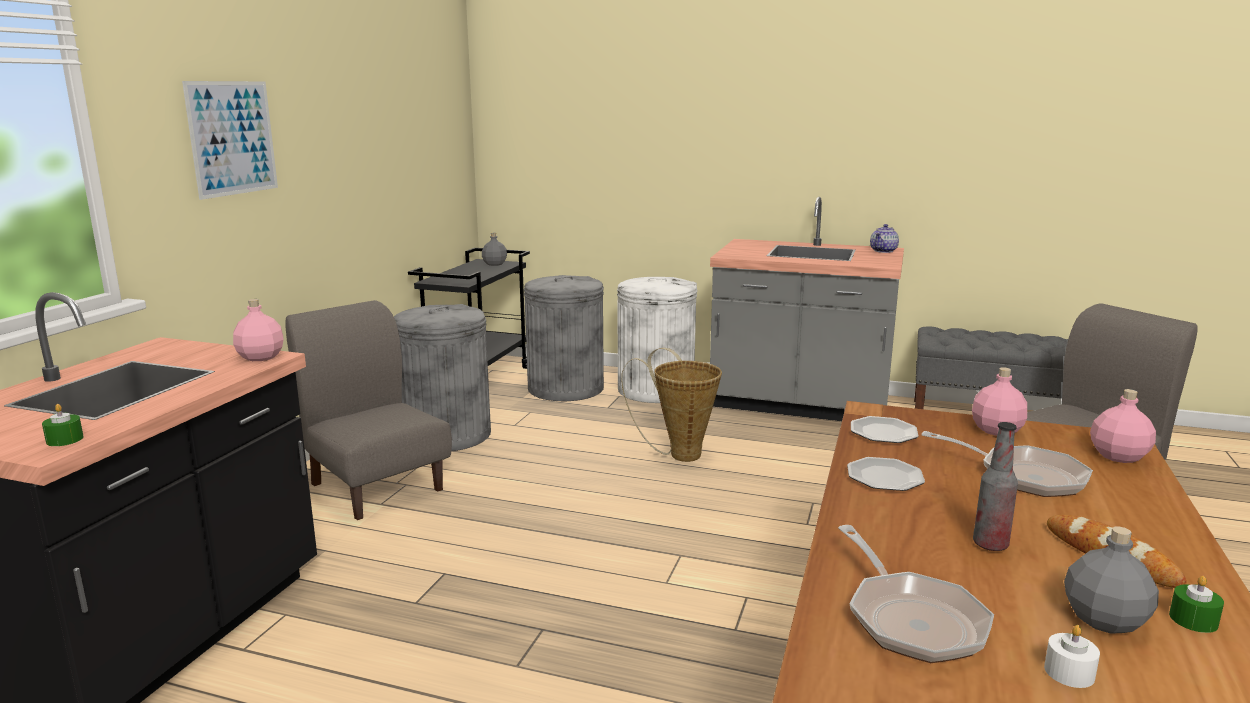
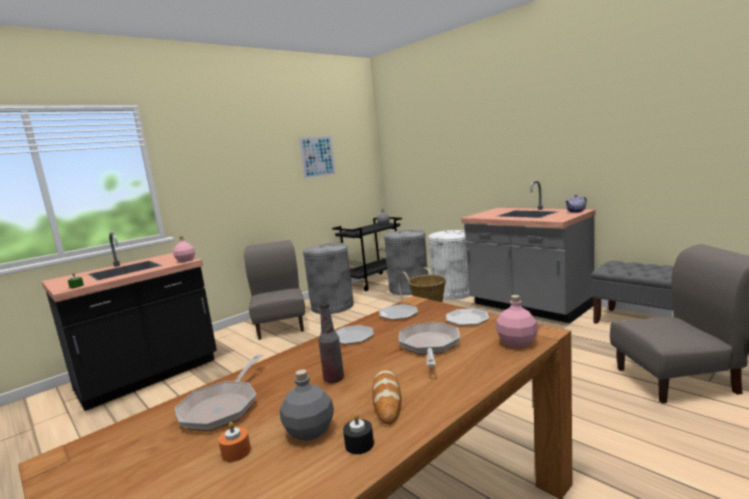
camera: 30 degrees right, 5 degrees down
picture [182,81,278,200] -> picture moved to [299,136,336,179]
frying pan [921,431,1093,497] -> frying pan turned 150 degrees counterclockwise [399,322,460,366]
pink bottle [972,367,1027,436] -> plate [446,309,489,325]
white candle [1044,625,1100,688] -> orange candle [218,422,251,462]
green candle [1169,576,1224,633] -> black candle [343,414,374,454]

